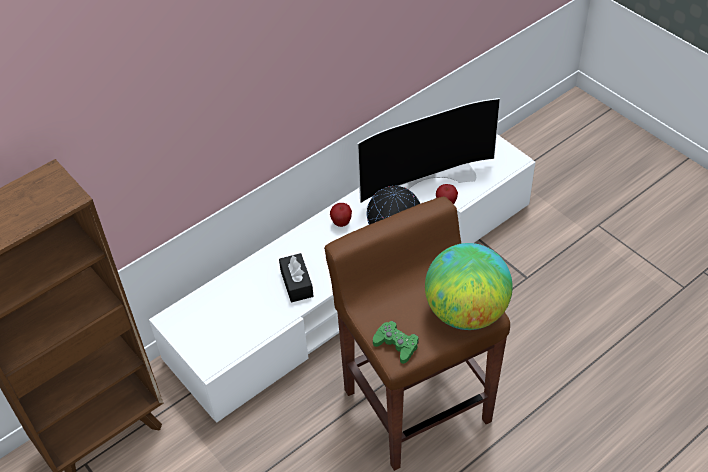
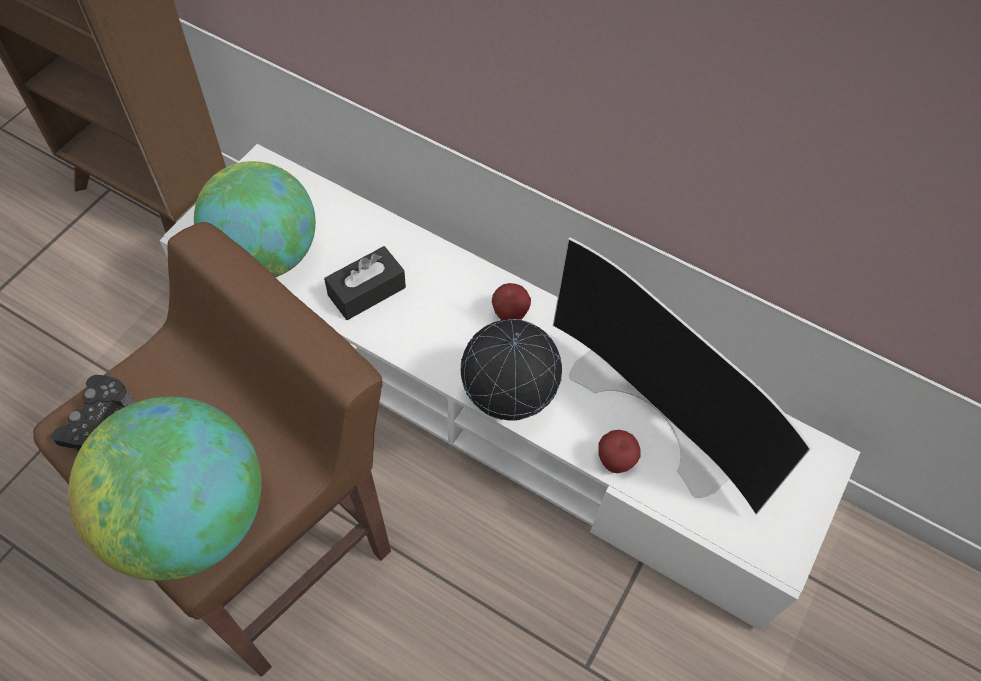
camera: 65 degrees right, 10 degrees up
green game controller [373,321,419,364] -> black game controller [51,375,135,451]
none -> globe [194,161,316,277]

